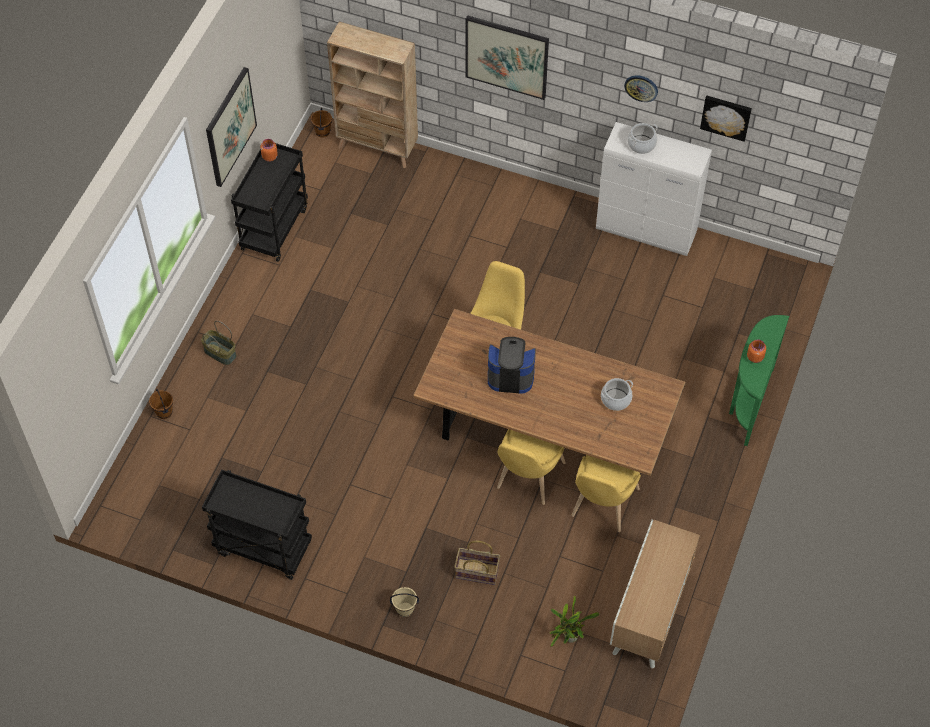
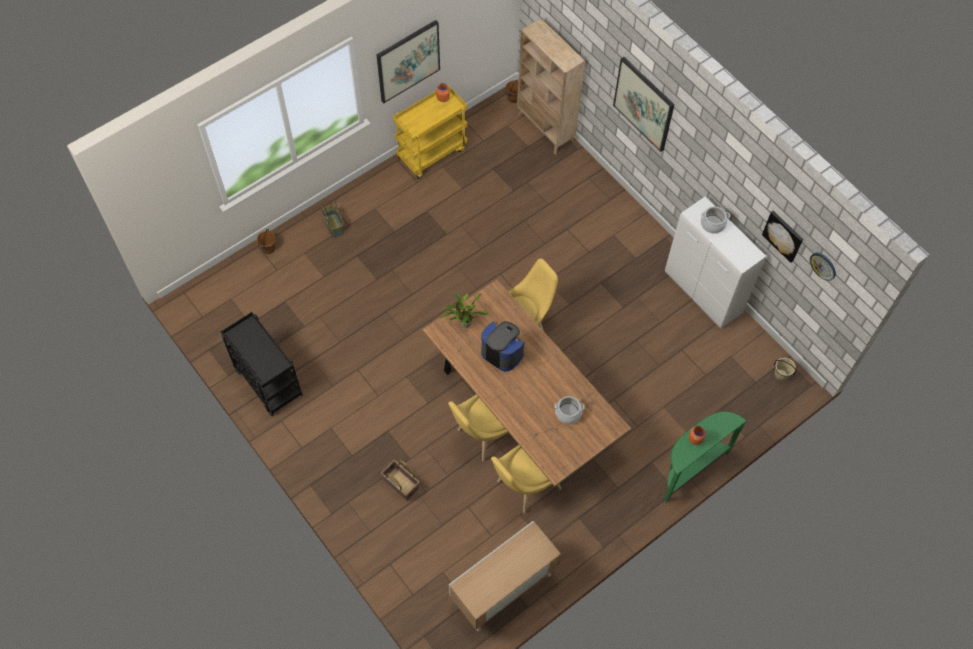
camera: 30 degrees right, 5 degrees up
black cart [231,143,308,262] -> yellow cart [393,84,468,179]
beige bucket [390,587,419,617] -> beige bucket moved to [774,358,796,381]
potted plant [550,596,600,647] -> potted plant moved to [440,292,488,328]
wall clock [624,75,658,102] -> wall clock moved to [810,252,836,281]

